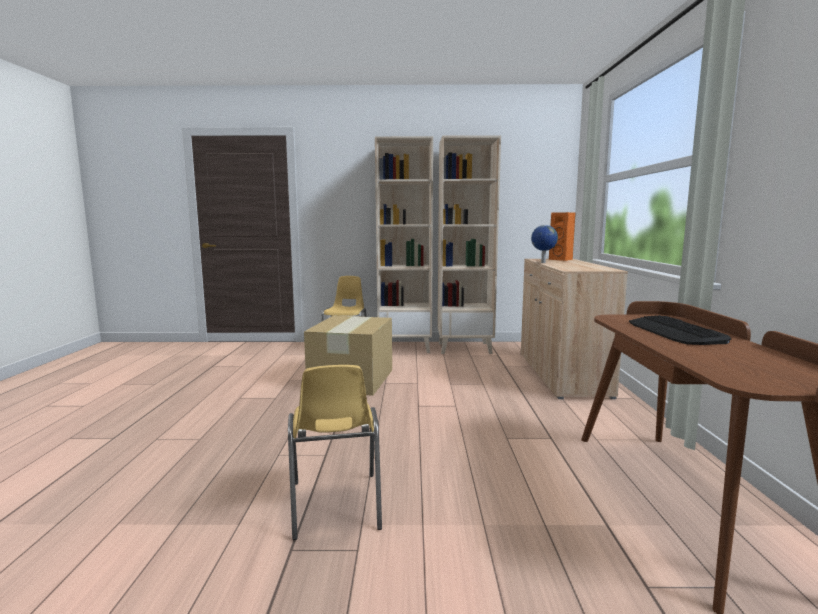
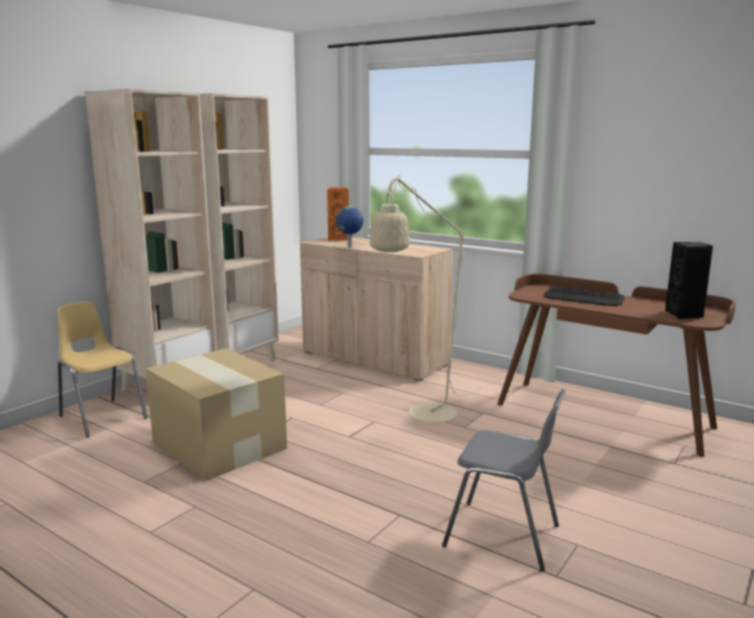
camera: 55 degrees left, 5 degrees up
yellow chair [288,365,382,540] -> grey chair [442,389,567,571]
none -> beige floor lamp [370,175,503,423]
none -> black speaker [665,242,713,319]

